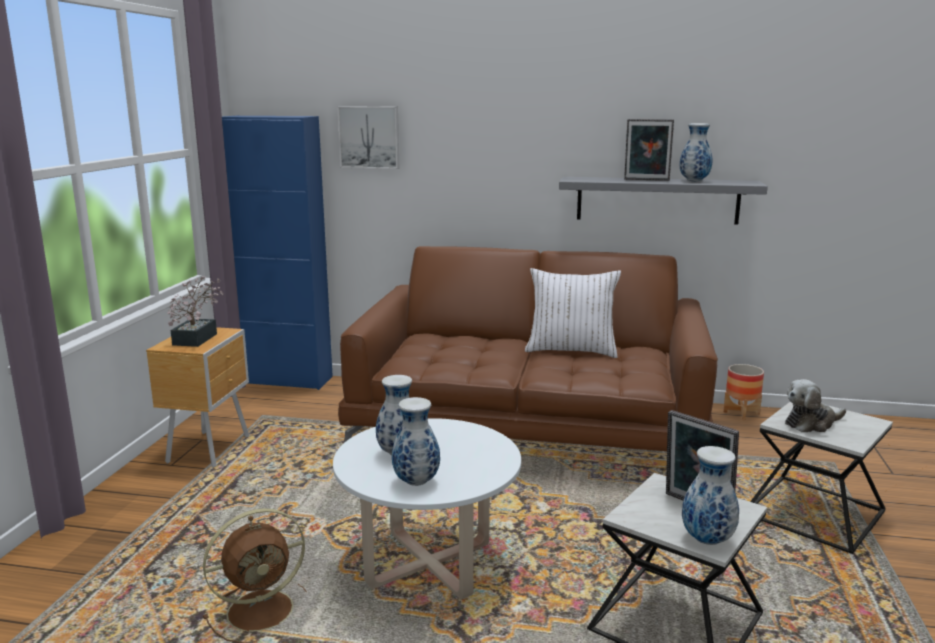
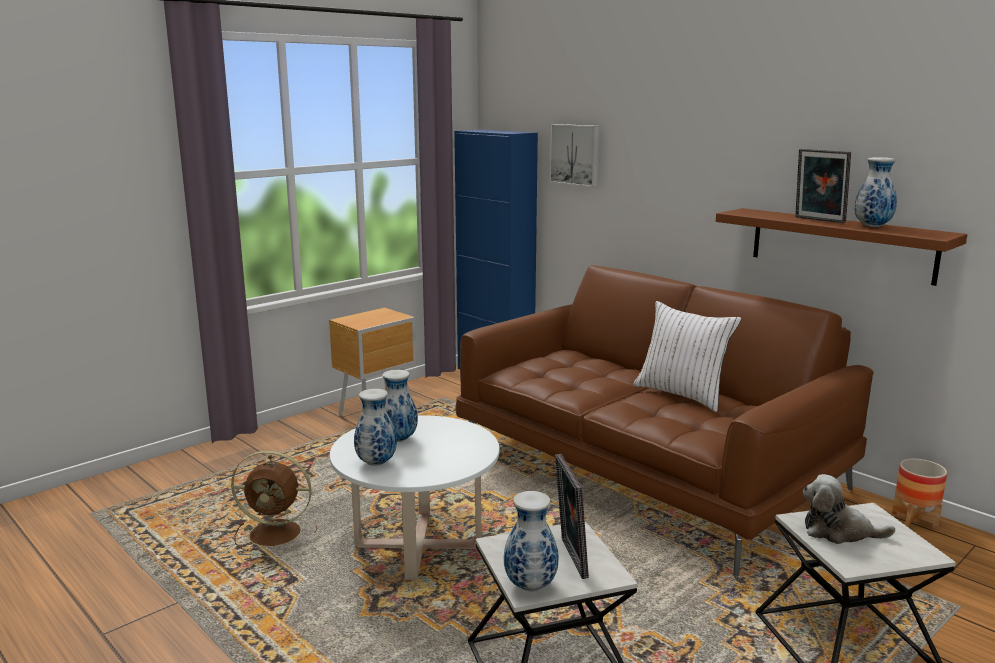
camera: 35 degrees right, 0 degrees up
potted plant [167,276,223,347] -> none
grey shelf [559,177,768,224] -> brown shelf [716,208,967,286]

